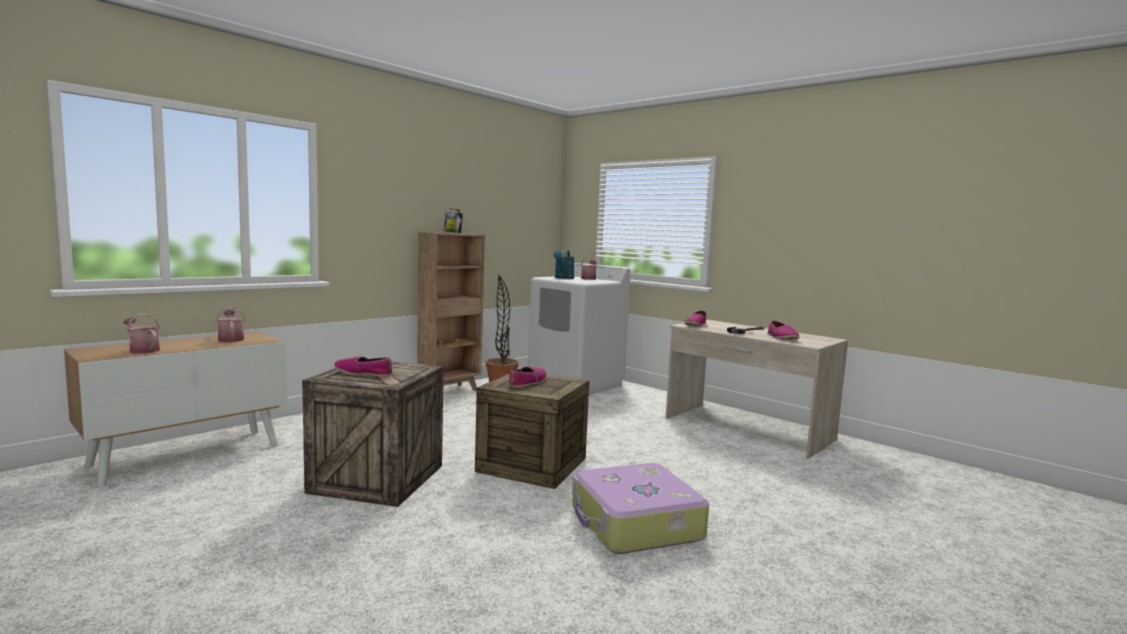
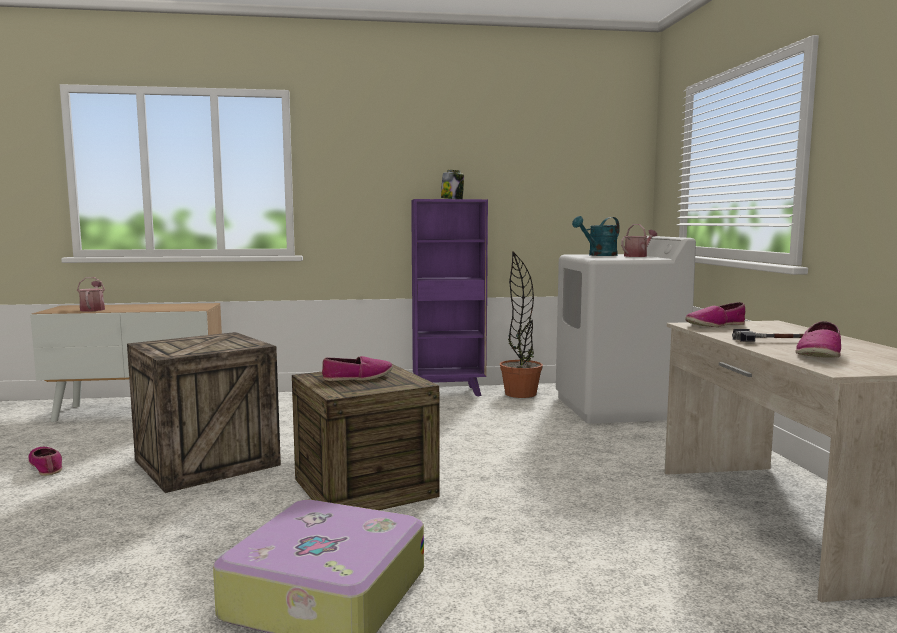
camera: 40 degrees right, 0 degrees up
watering can [216,307,245,342] -> none
shoe [334,357,392,377] -> shoe moved to [28,447,62,476]
brown bookcase [417,232,485,391] -> purple bookcase [411,199,488,396]

